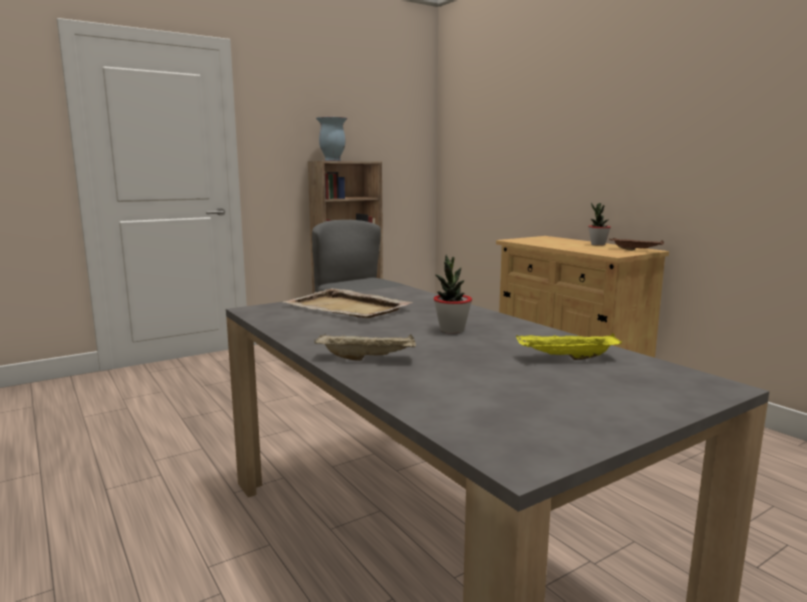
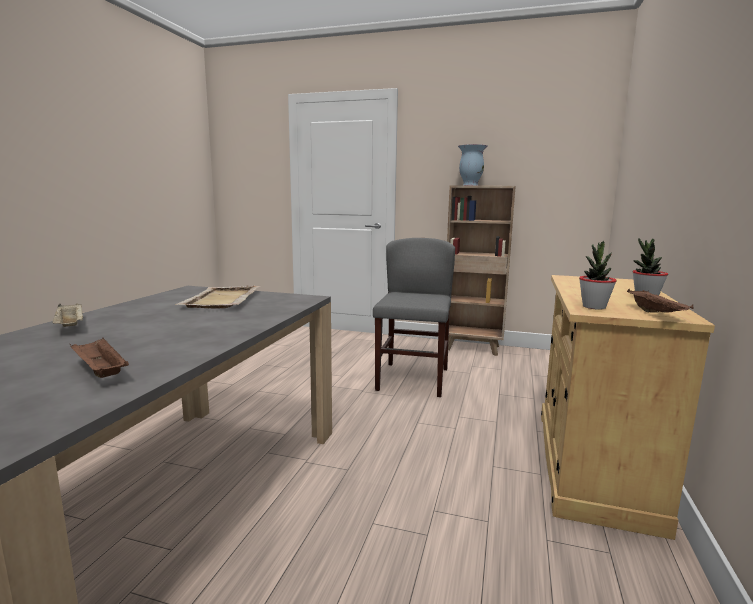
camera: 50 degrees right, 0 degrees up
potted plant [433,255,472,334] -> potted plant moved to [579,241,617,310]
yellow tray [516,333,622,360] -> brown tray [69,338,129,378]

